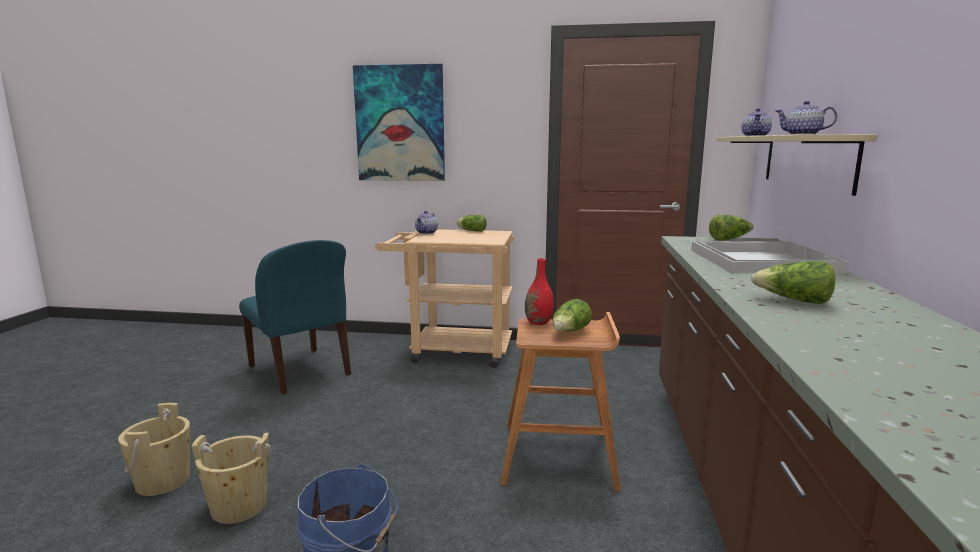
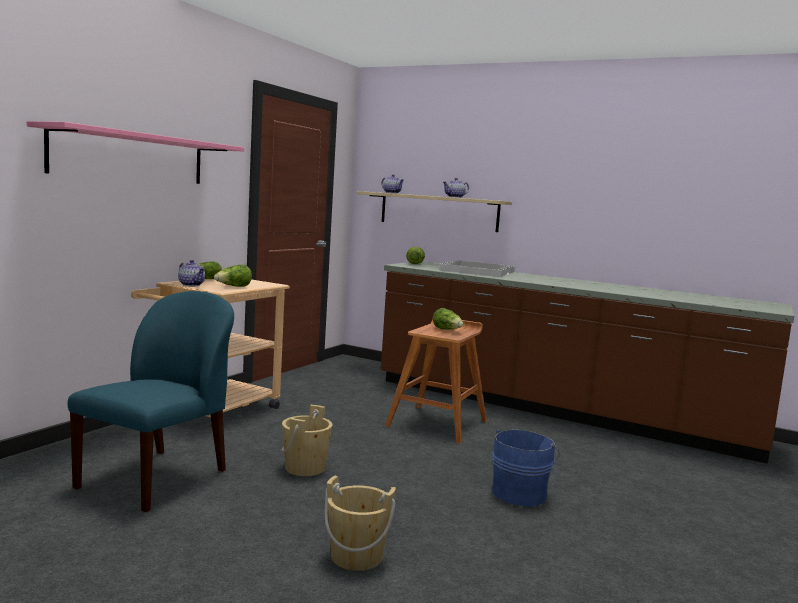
camera: 70 degrees left, 5 degrees down
beige bucket [192,433,272,524] -> beige bucket moved to [281,405,333,476]
blue chair [239,240,351,395] -> blue chair turned 45 degrees counterclockwise [67,291,234,512]
picture [353,64,445,181] -> pink shelf [27,121,244,184]
red vase [525,258,554,325] -> none
lettuce [751,261,835,304] -> lettuce moved to [214,265,252,287]

